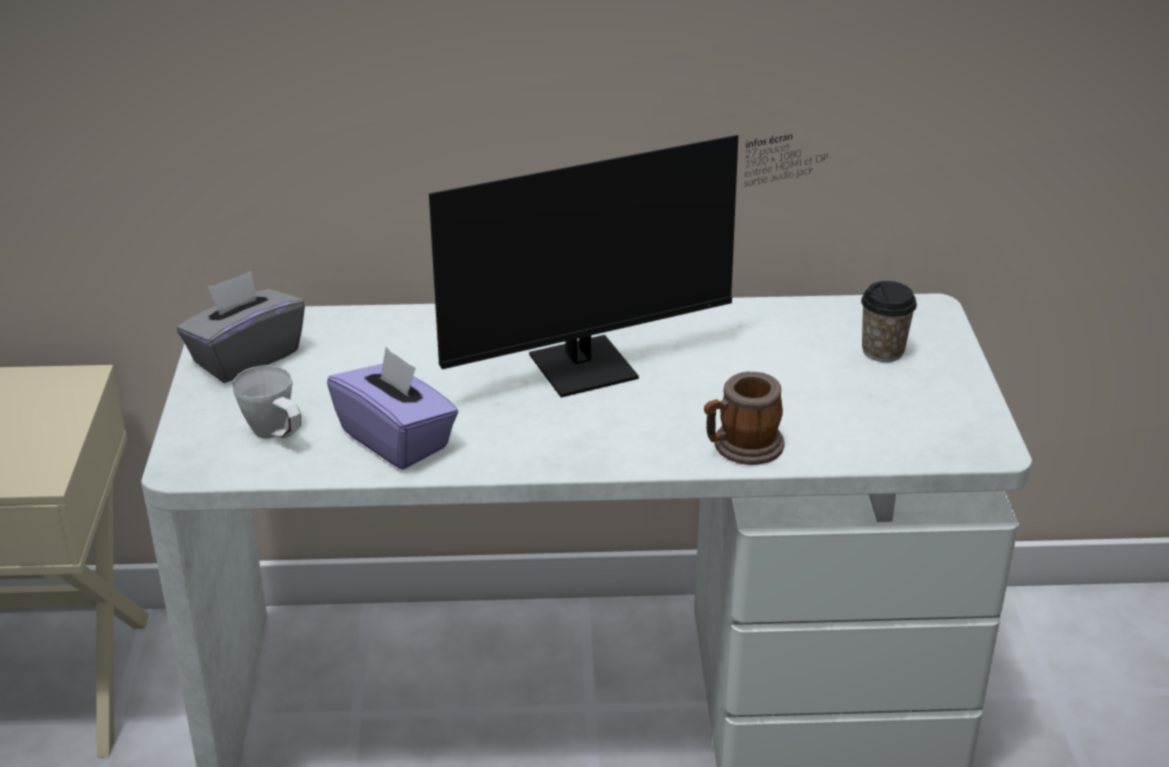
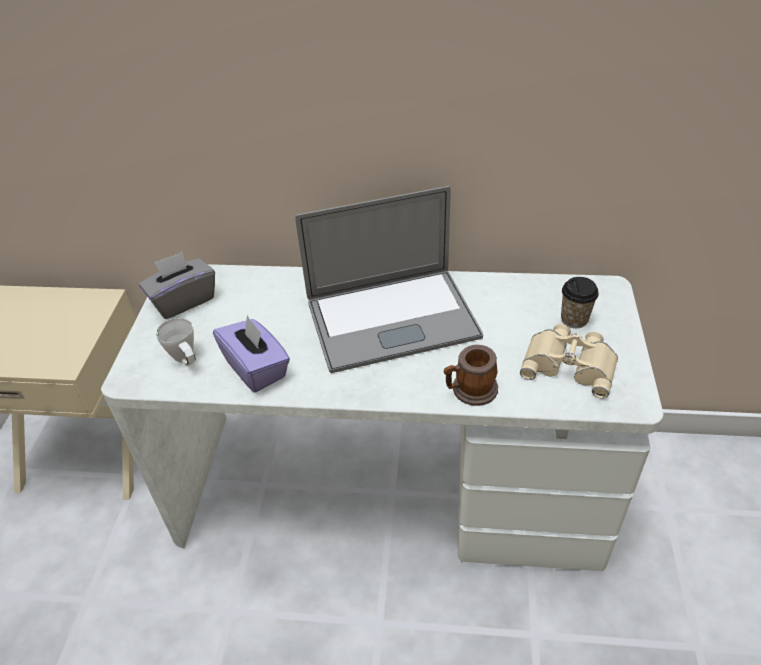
camera: 10 degrees right, 10 degrees up
monitor [429,134,828,397] -> laptop [295,186,483,373]
none -> beige binoculars [520,324,618,399]

